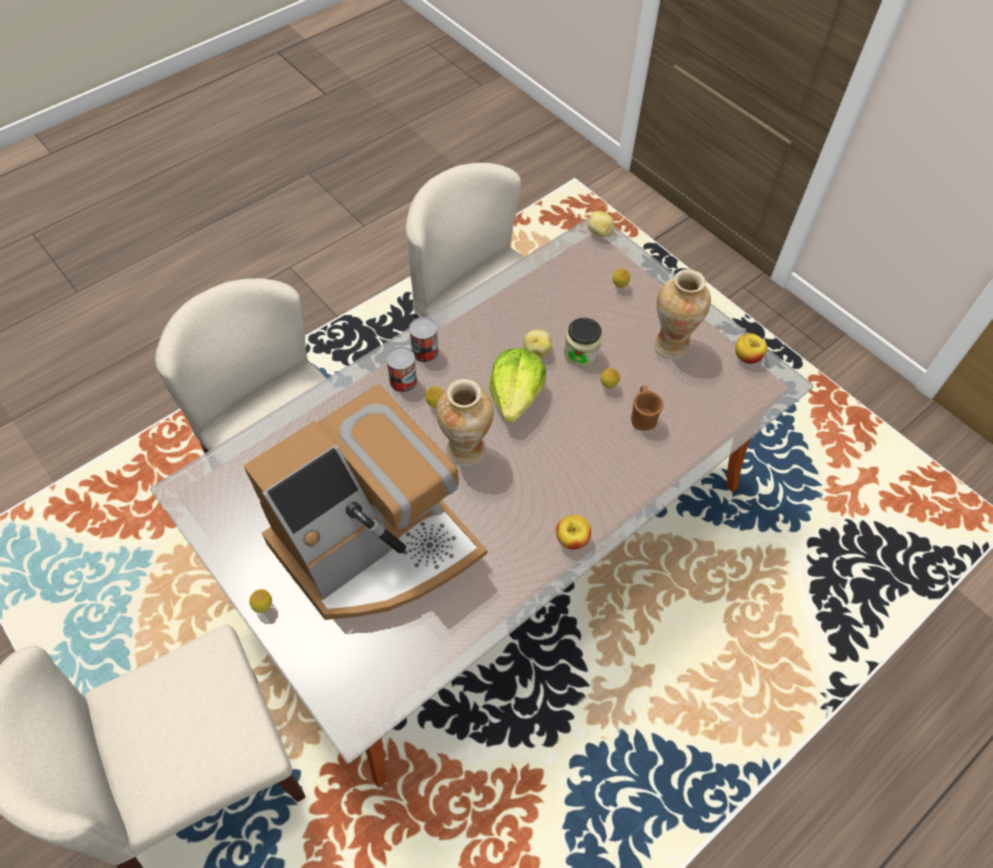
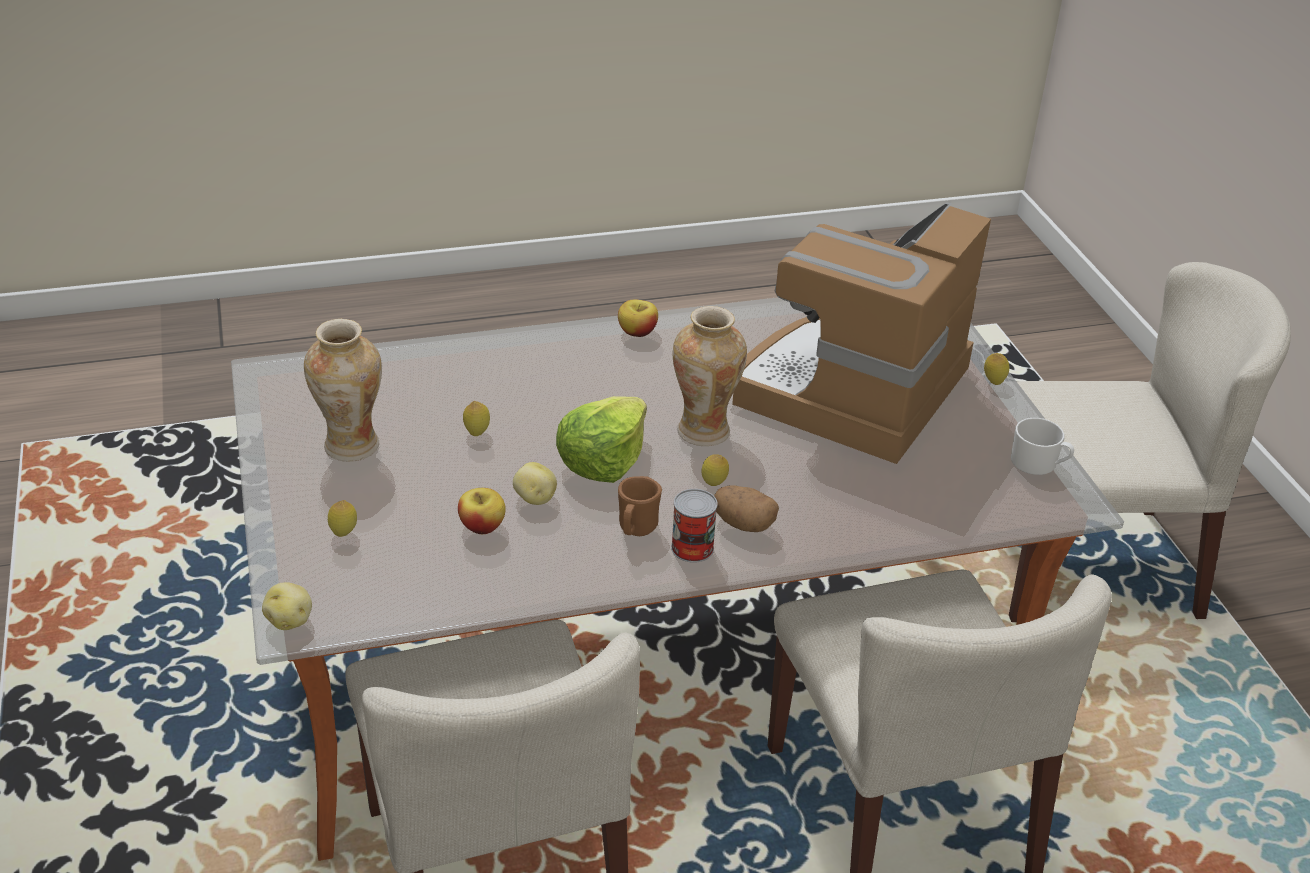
camera: 155 degrees left, 20 degrees down
coffee machine [243,384,487,620] -> coffee machine turned 45 degrees counterclockwise [732,202,991,464]
can [386,346,417,393] -> potato [714,485,779,532]
jar [564,318,602,367] -> none
brown mug [631,386,663,430] -> brown mug moved to [618,476,662,536]
apple [735,333,767,364] -> apple moved to [458,488,506,534]
none -> white mug [1011,418,1074,475]

